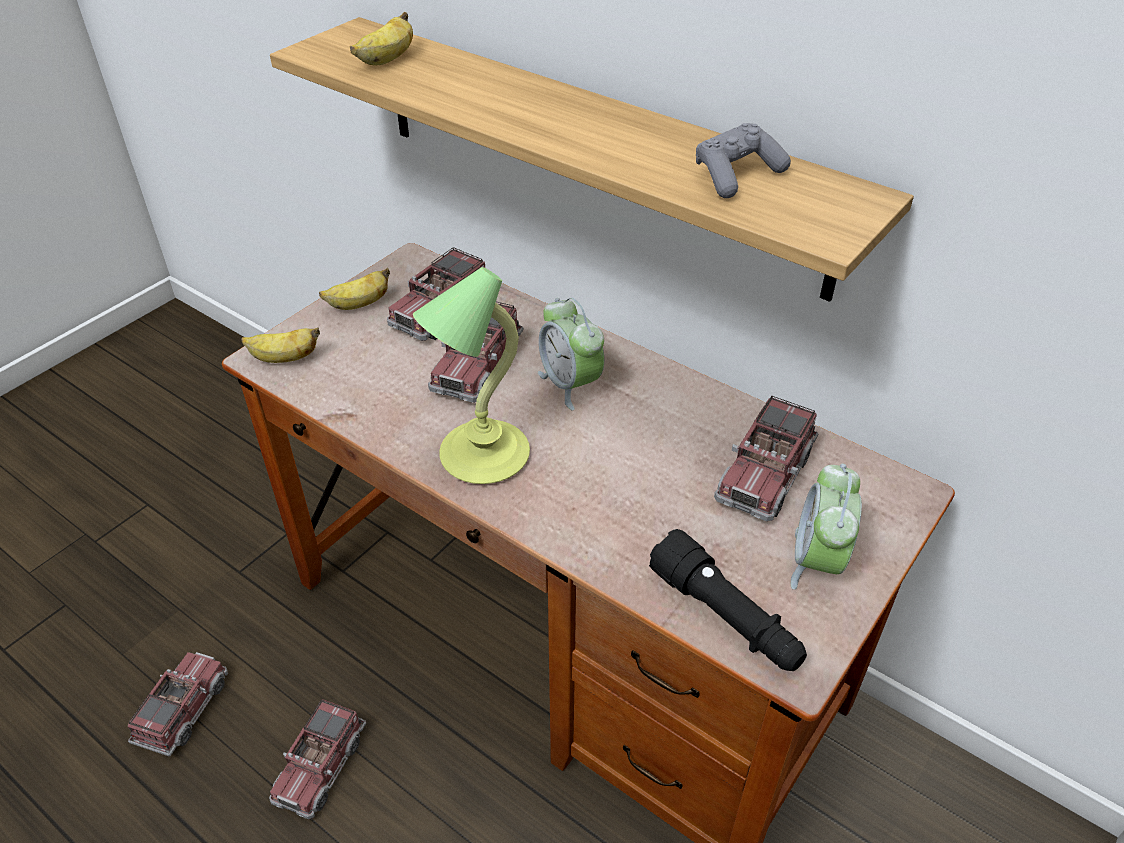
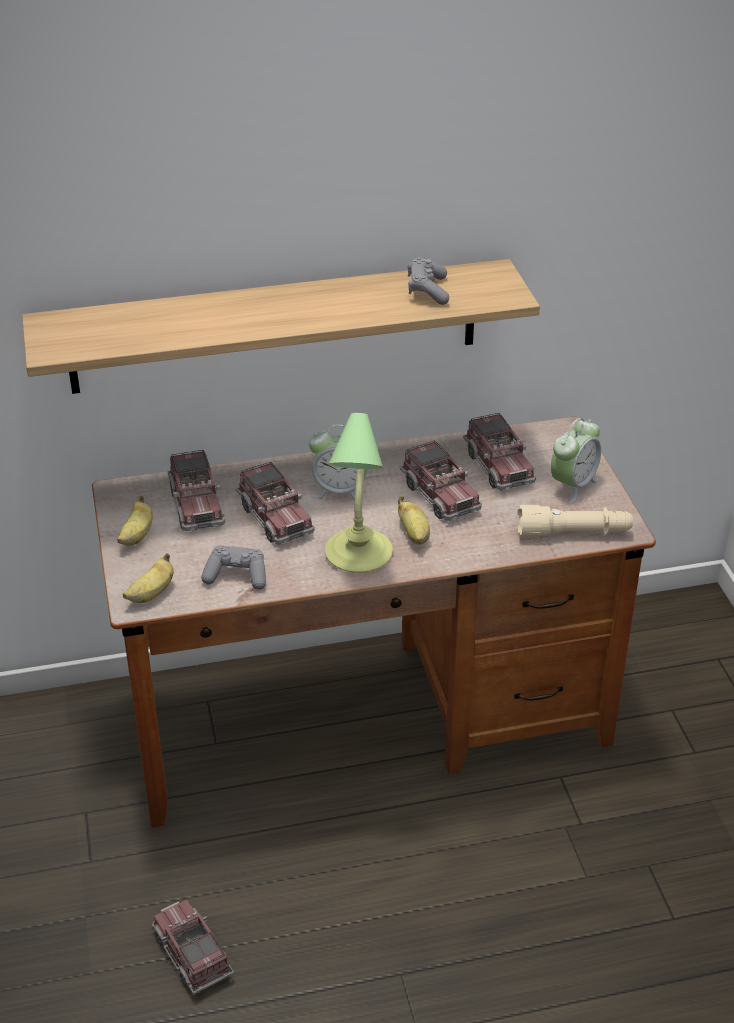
camera: 50 degrees left, 5 degrees down
toy truck [269,699,366,820] -> toy truck moved to [400,440,482,521]
banana [350,12,413,65] -> banana moved to [398,496,430,545]
black flashlight [649,529,807,671] -> beige flashlight [517,505,633,538]
alarm clock [791,463,862,590] -> alarm clock turned 105 degrees counterclockwise [551,418,601,503]
none -> grey game controller [201,545,266,590]

